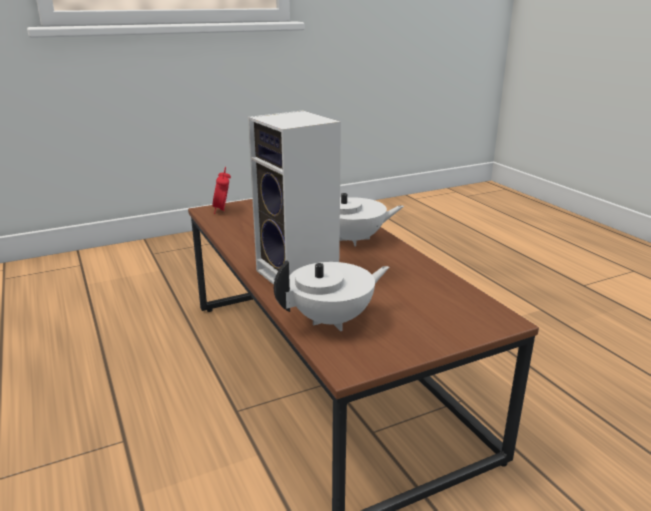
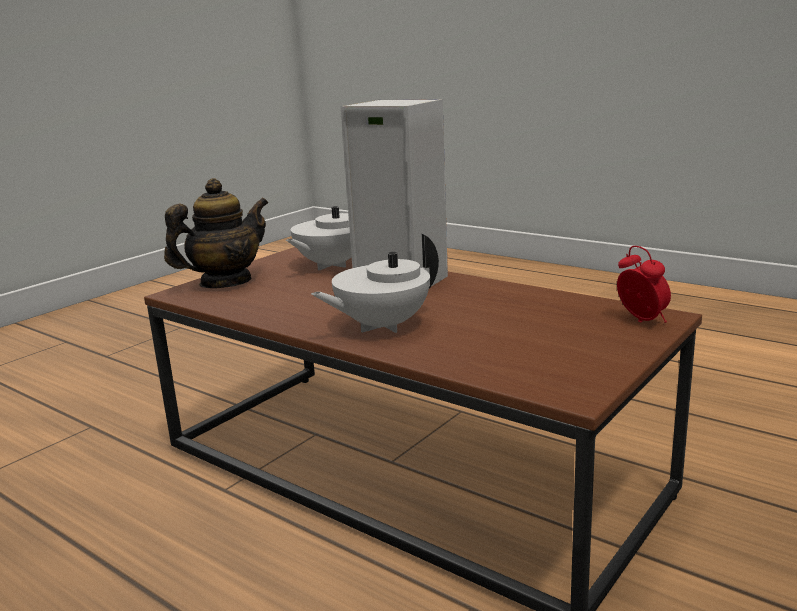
camera: 155 degrees right, 5 degrees down
none -> teapot [164,178,268,288]

